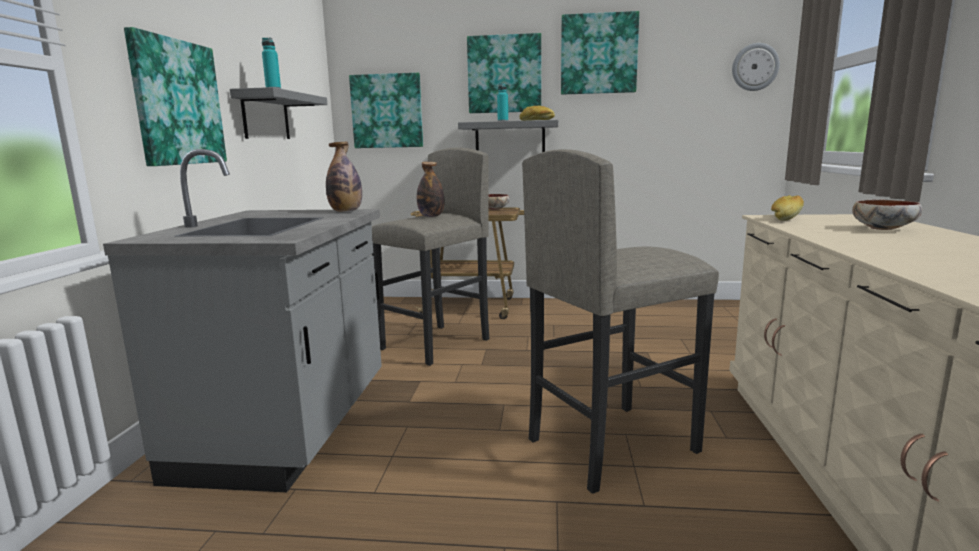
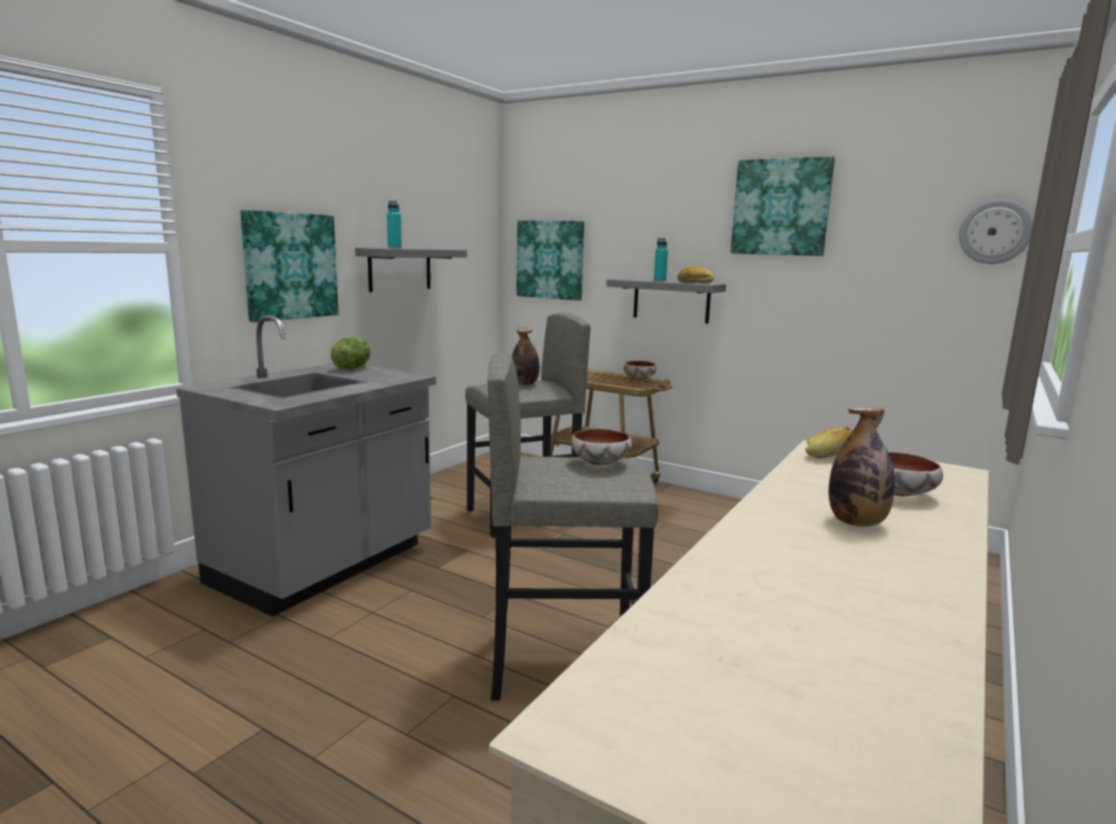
camera: 25 degrees right, 0 degrees up
bottle [326,142,362,212] -> bottle moved to [829,408,895,527]
picture [467,33,541,113] -> none
none -> lettuce [331,337,370,370]
none -> bowl [571,428,632,466]

